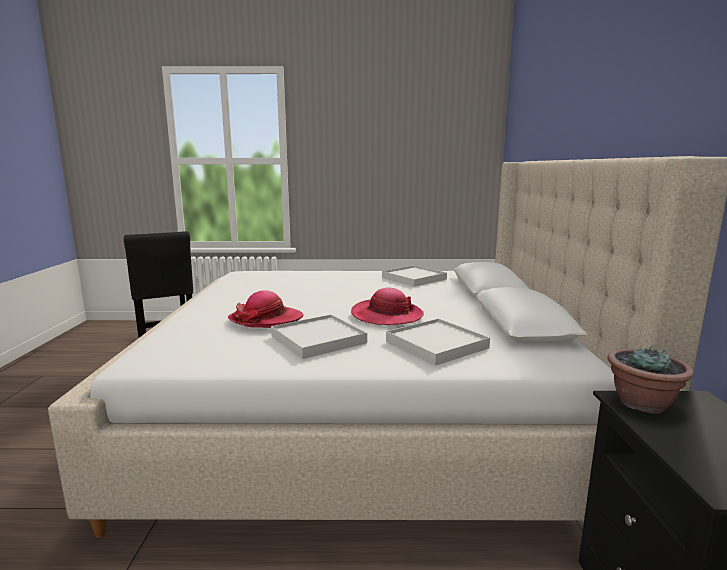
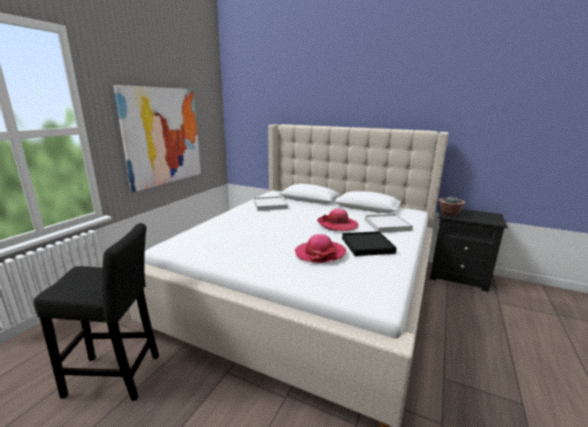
camera: 65 degrees left, 5 degrees up
white tray [271,314,367,359] -> black tray [342,231,396,256]
none -> picture [113,85,201,192]

